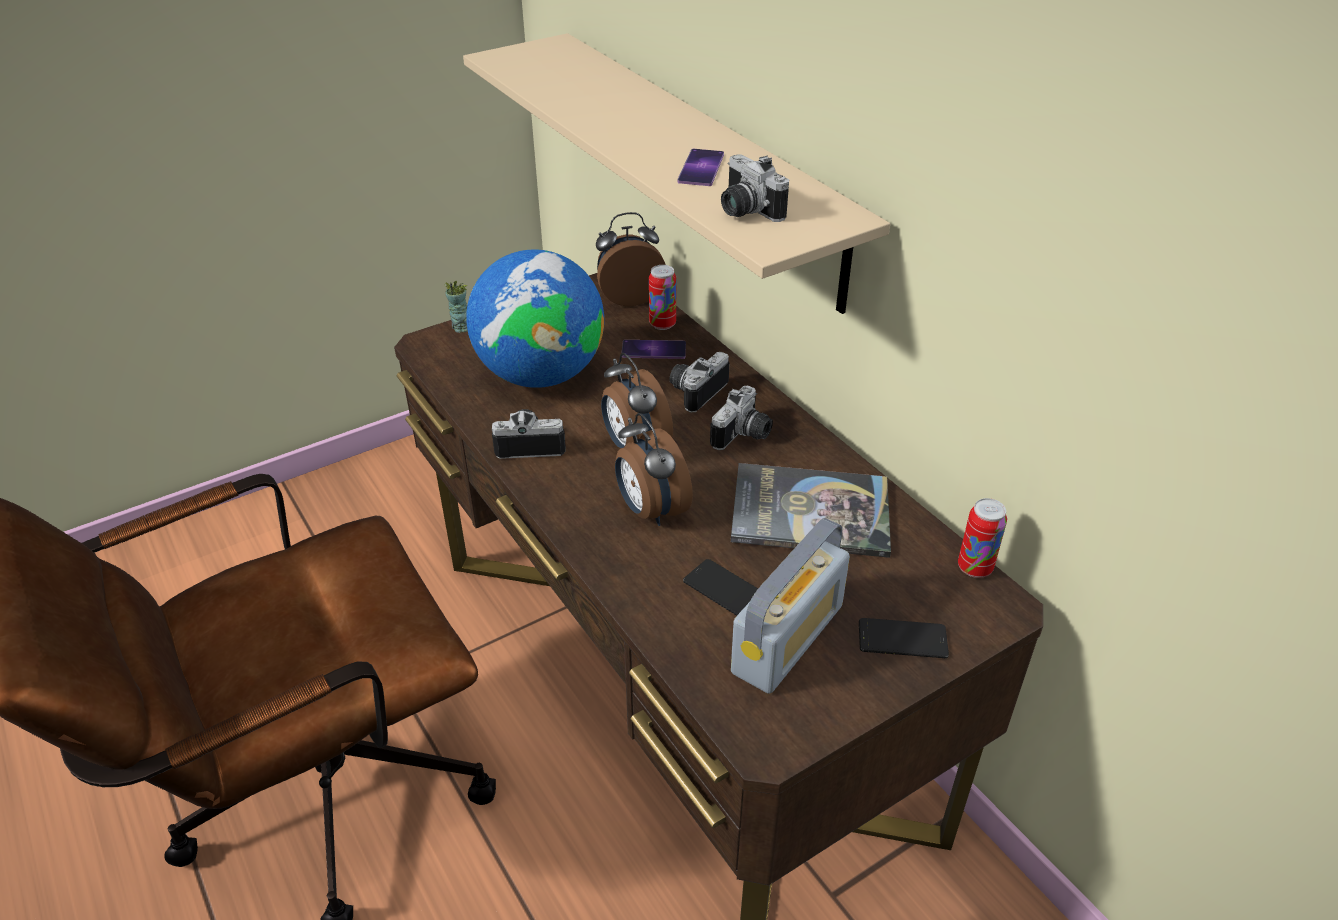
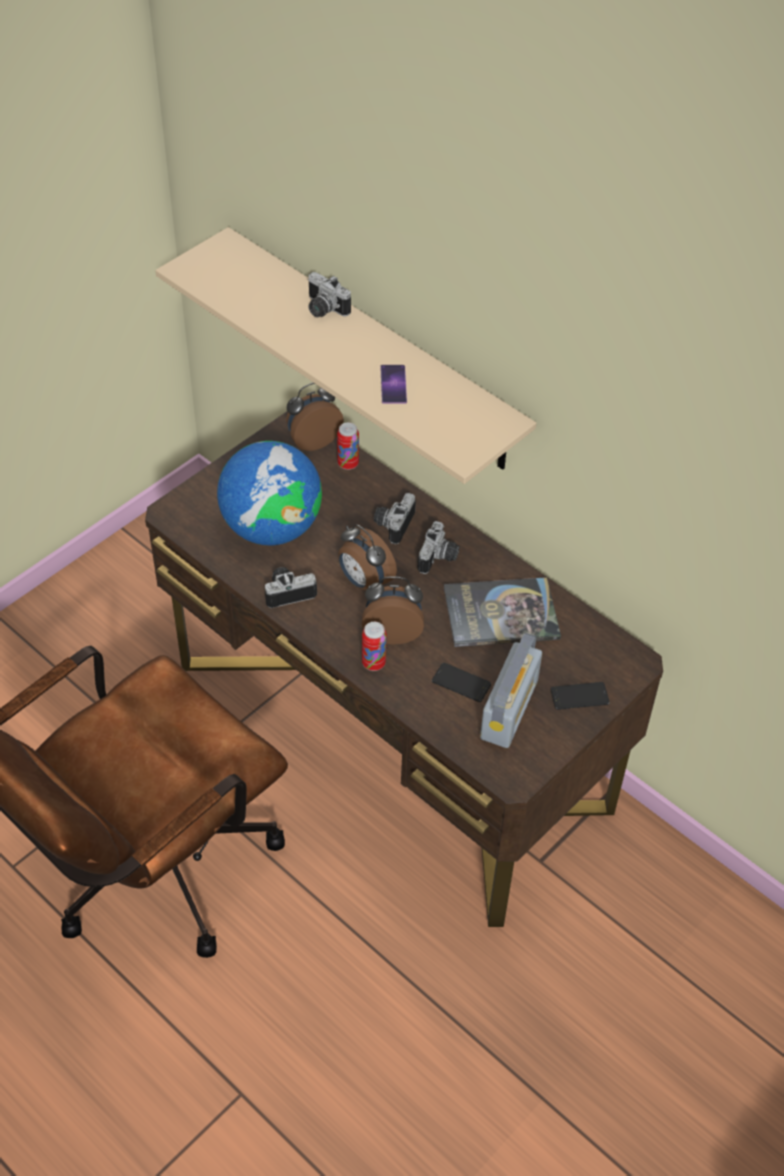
camera: 15 degrees left, 10 degrees up
cup [445,281,468,333] -> none
alarm clock [615,413,693,526] -> alarm clock turned 135 degrees clockwise [362,576,424,645]
phone [622,340,686,359] -> none
camera [721,154,789,222] -> camera moved to [307,272,351,317]
can [958,498,1007,578] -> can moved to [362,622,387,671]

